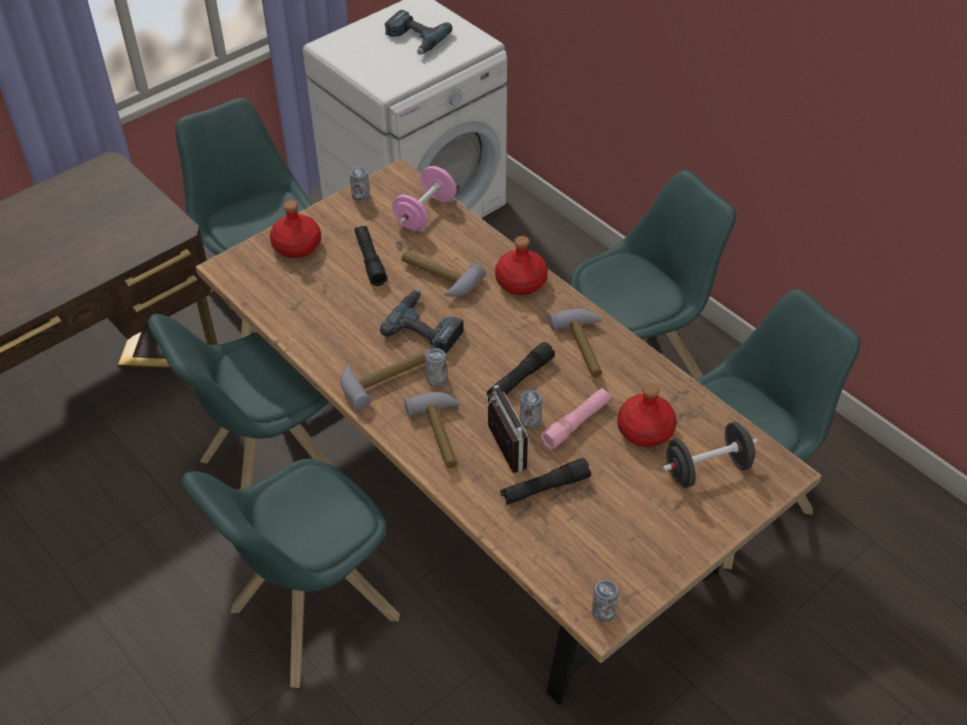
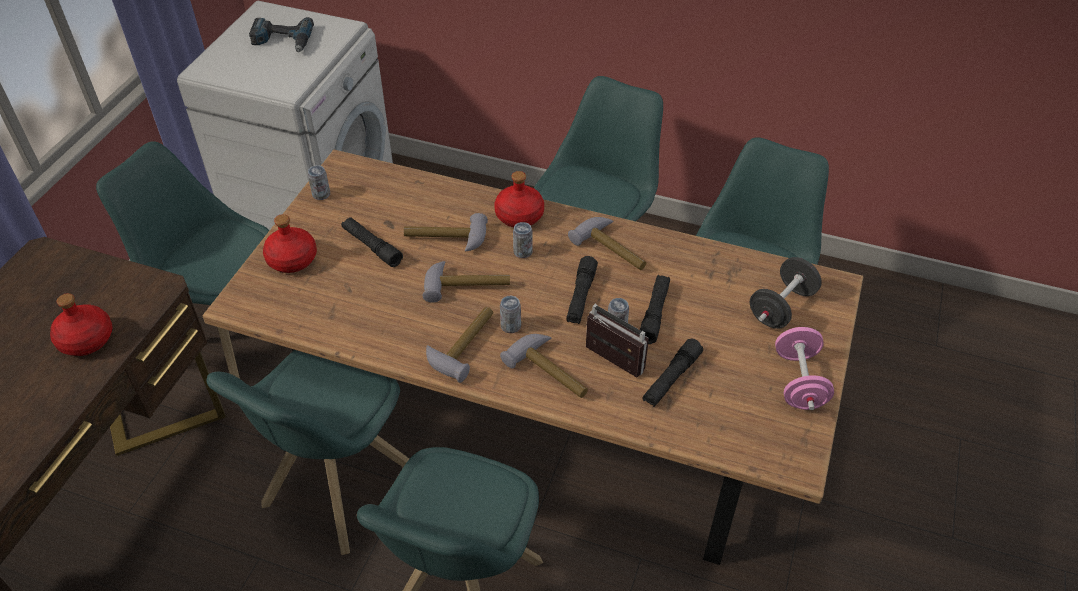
camera: 30 degrees left, 0 degrees up
power drill [380,289,464,354] -> hammer [422,261,510,303]
pink dumbbell [392,166,457,231] -> pink dumbbell moved to [775,327,834,410]
pink flashlight [540,387,612,449] -> black flashlight [640,275,670,344]
can [592,580,619,622] -> can moved to [513,222,533,258]
red bottle [617,383,677,447] -> red bottle moved to [50,293,113,356]

